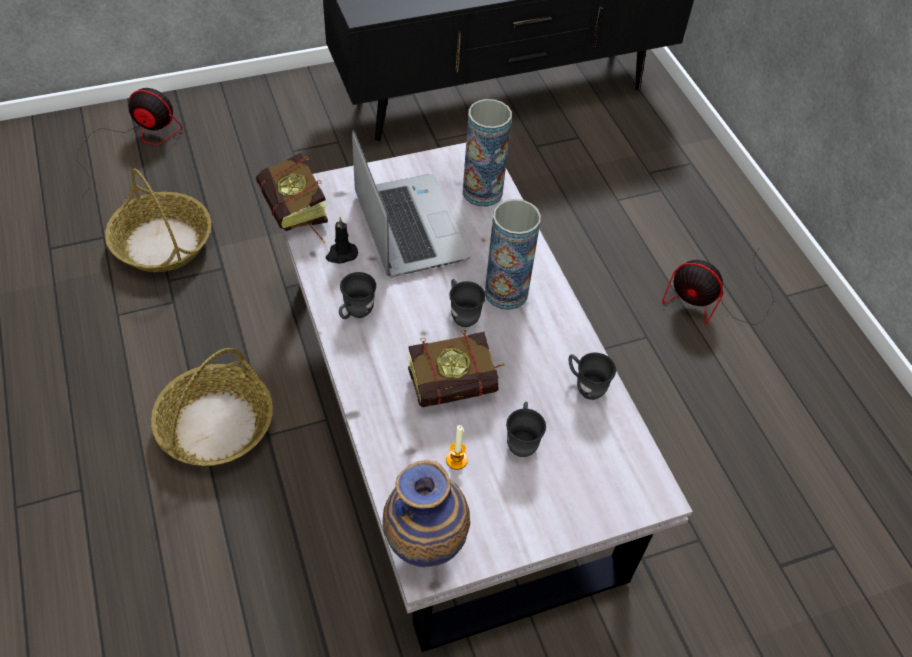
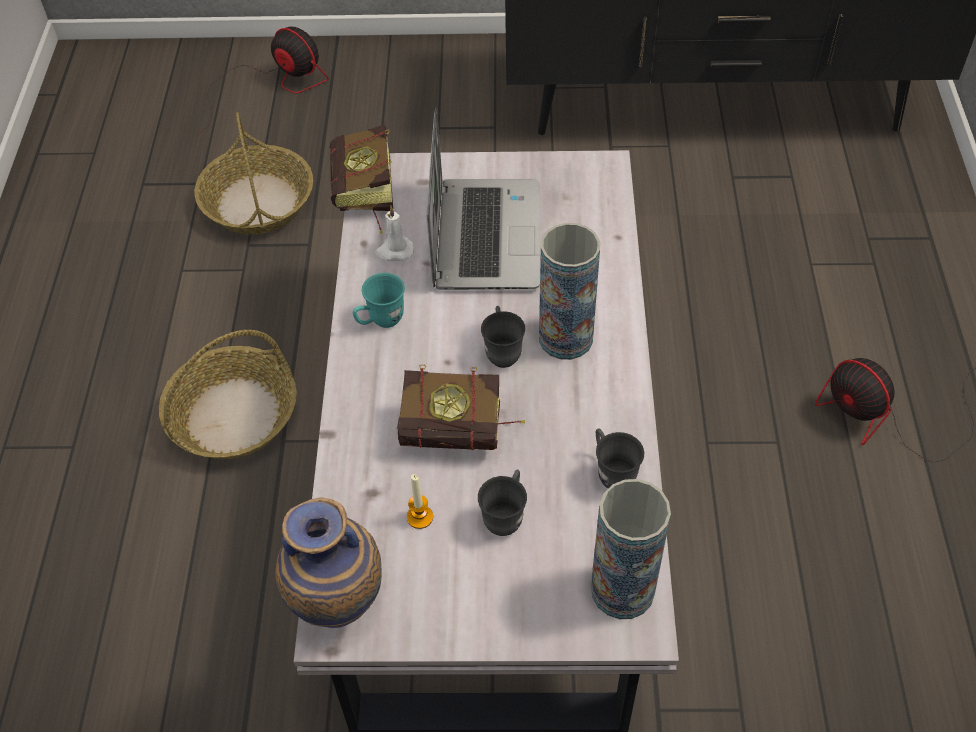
camera: 25 degrees right, 0 degrees up
black candle [326,217,358,264] -> white candle [375,206,414,261]
grey mug [339,272,376,319] -> turquoise mug [353,273,405,328]
vase [463,99,512,207] -> vase moved to [591,479,671,619]

